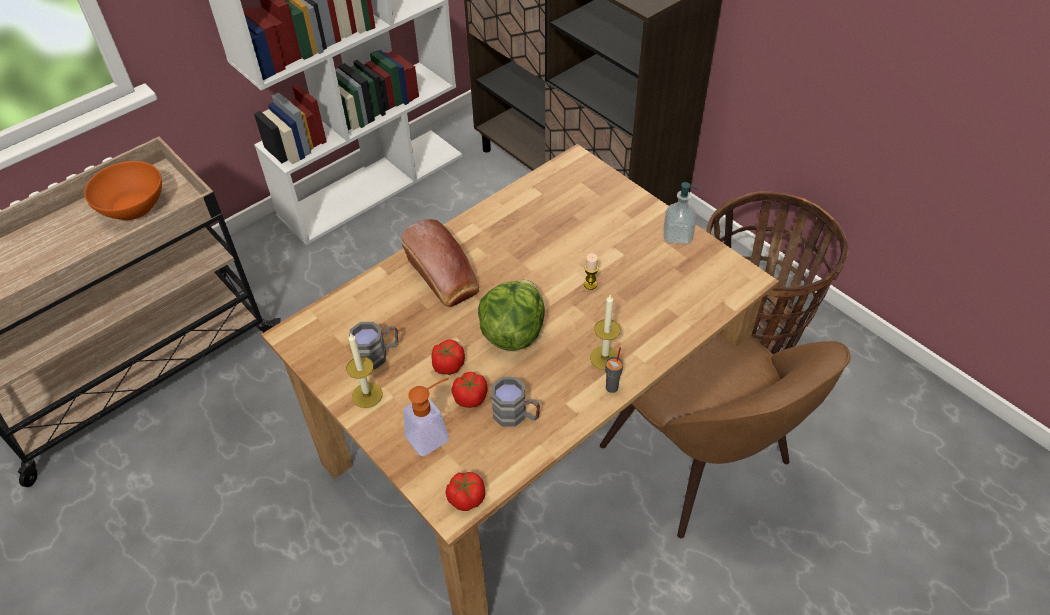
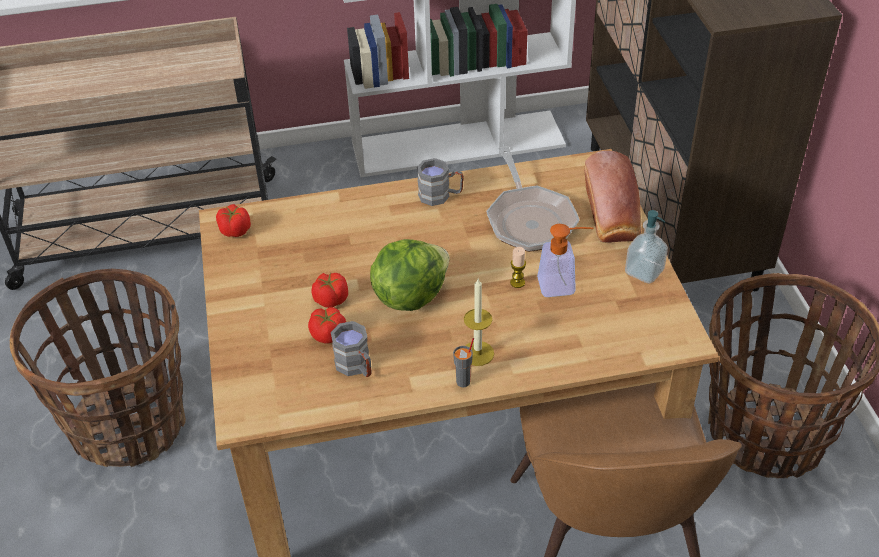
camera: 30 degrees right, 5 degrees down
orange bowl [84,161,162,220] -> none
candle [346,334,382,408] -> none
grey mug [349,322,399,369] -> grey mug moved to [417,158,464,206]
bread [401,219,479,307] -> bread moved to [584,151,641,243]
soap dispenser [404,377,449,457] -> soap dispenser moved to [537,224,593,297]
tomato [446,472,485,511] -> tomato moved to [216,204,251,237]
none -> basket [10,269,186,467]
none -> frying pan [486,146,580,252]

